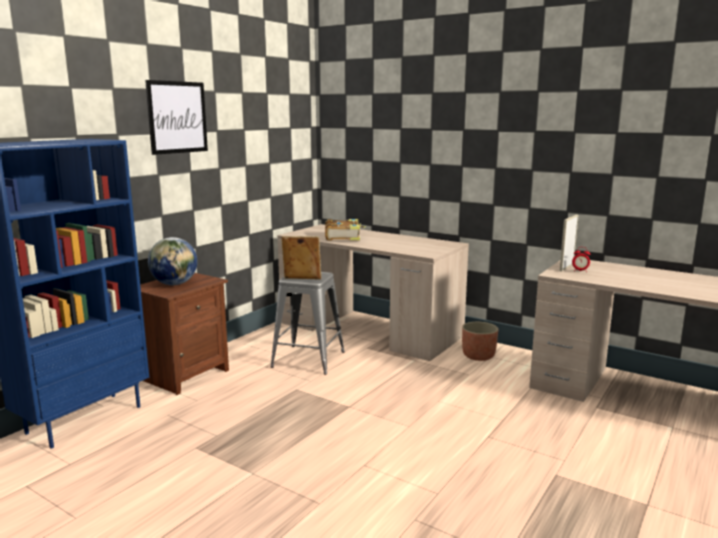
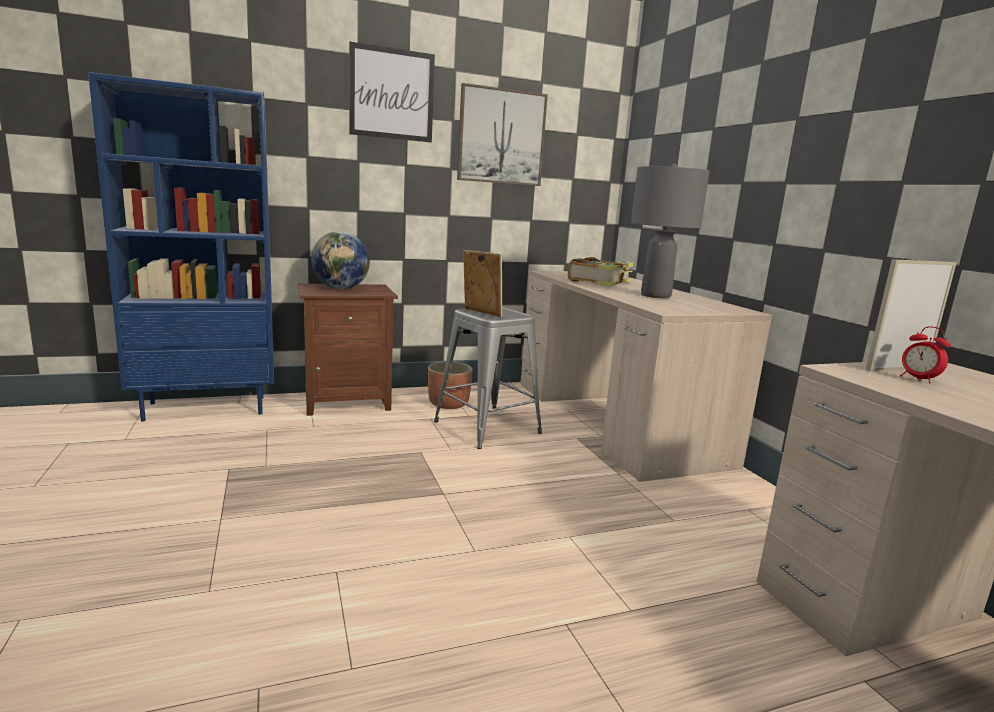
camera: 35 degrees right, 0 degrees up
planter [462,322,498,361] -> planter moved to [428,362,473,409]
none -> picture [457,83,548,186]
none -> grey table lamp [631,163,710,298]

